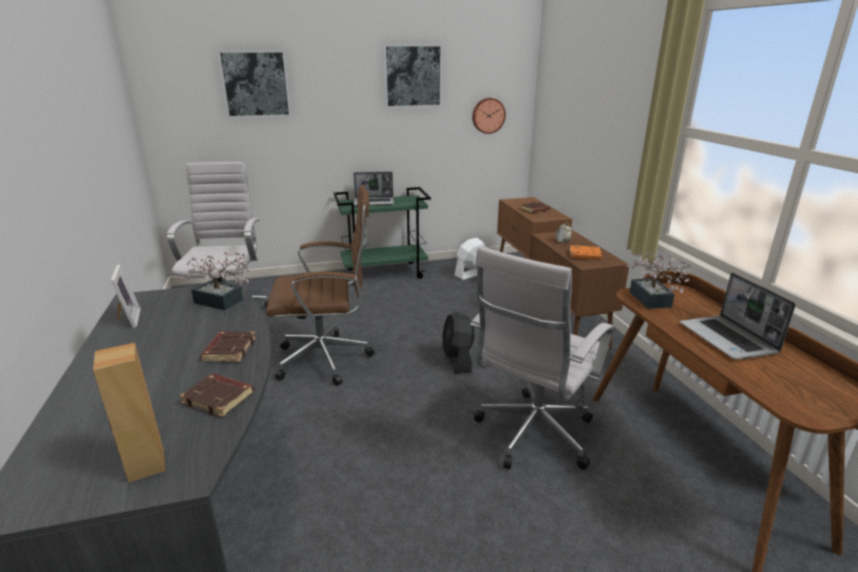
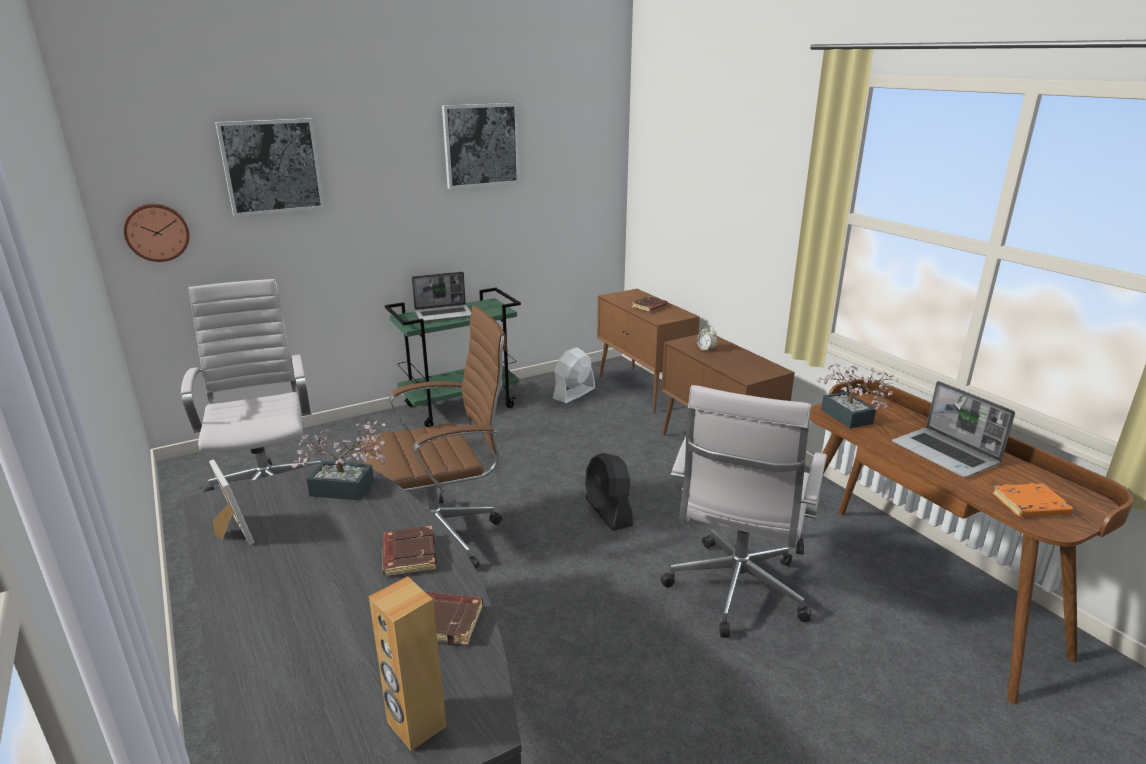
camera: 15 degrees left, 0 degrees up
wall clock [472,98,506,134] -> wall clock moved to [124,204,190,262]
orange book [569,245,602,260] -> orange book moved to [992,483,1073,517]

